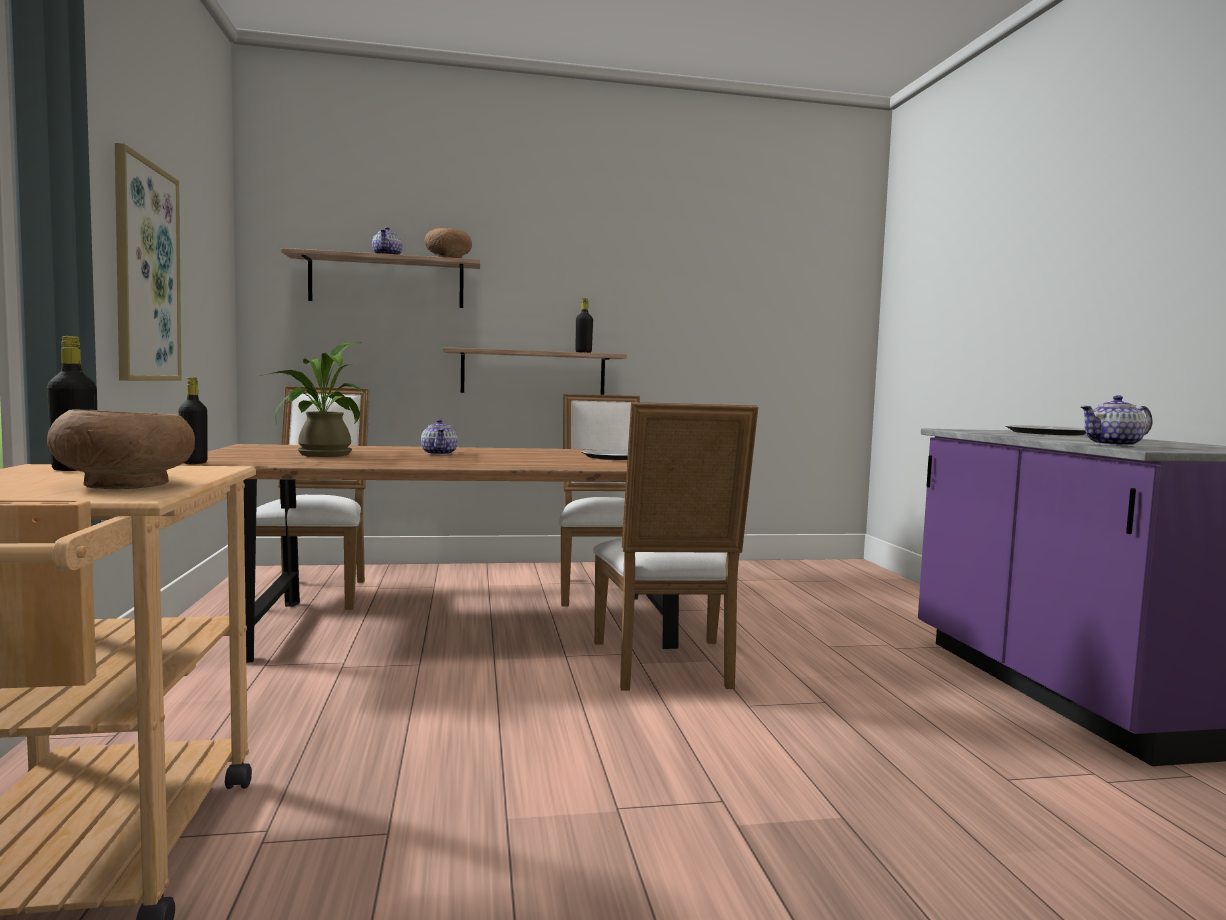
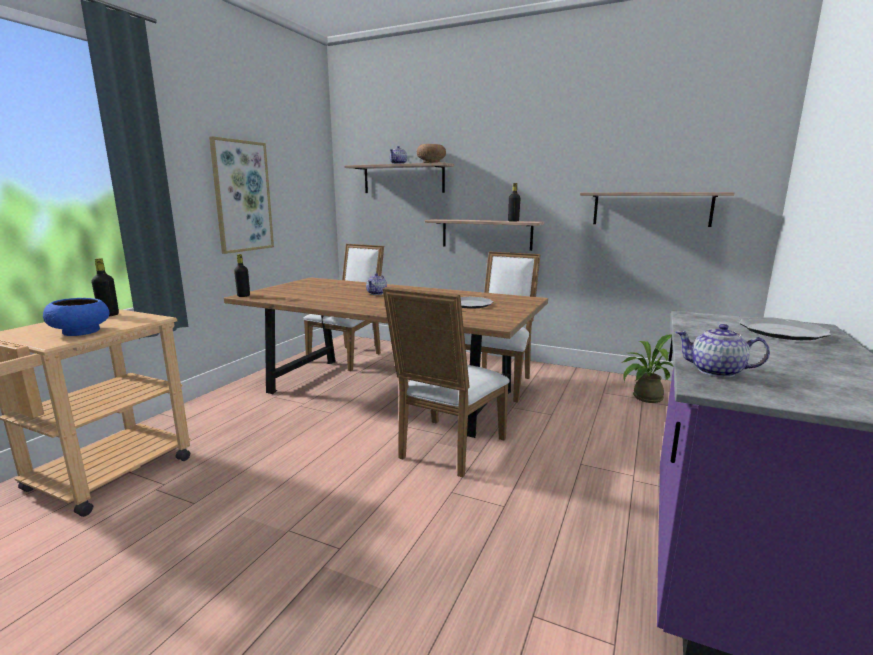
camera: 35 degrees right, 10 degrees up
brown bowl [47,409,195,489] -> blue bowl [43,298,110,336]
potted plant [260,342,368,457] -> potted plant moved to [623,334,673,403]
none -> shelf [580,192,735,227]

